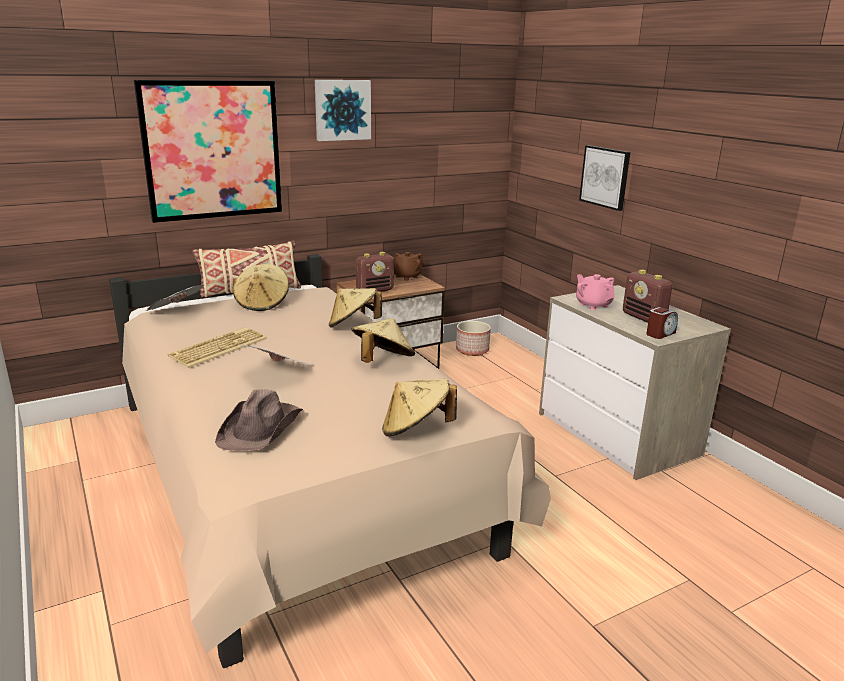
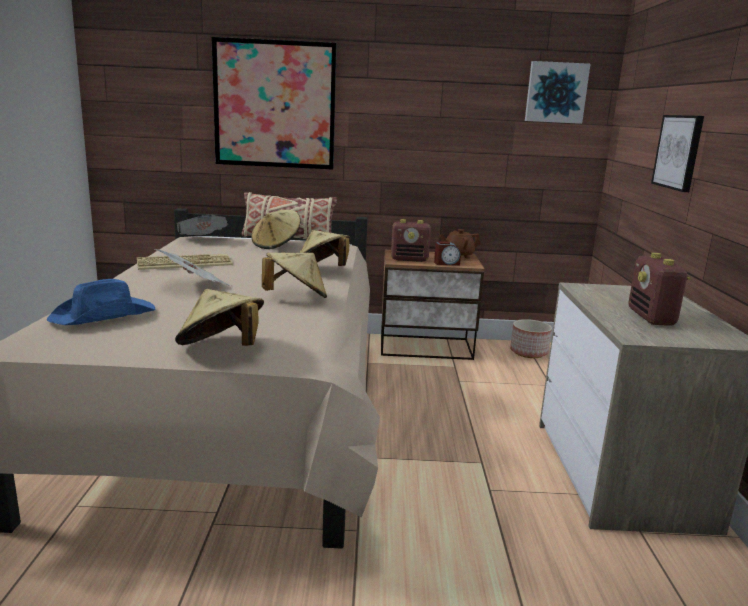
camera: 30 degrees right, 5 degrees down
brown hat [215,389,303,451] -> blue hat [47,279,155,325]
picture [315,80,371,141] -> picture moved to [525,61,590,124]
pink teapot [576,274,615,310] -> none
alarm clock [646,307,678,339] -> alarm clock moved to [434,242,461,265]

